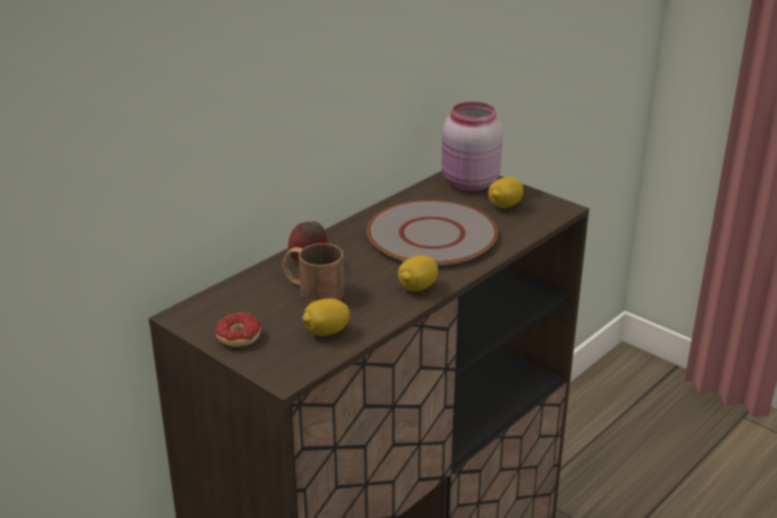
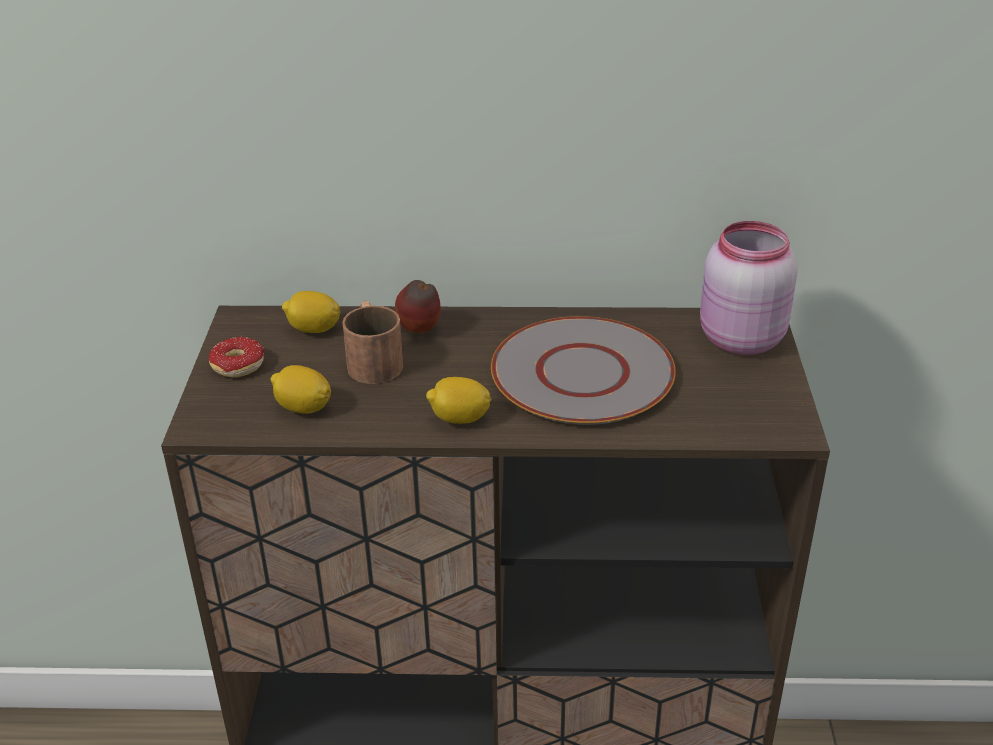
camera: 50 degrees right, 5 degrees up
lemon [488,177,523,208] -> lemon moved to [282,291,341,333]

